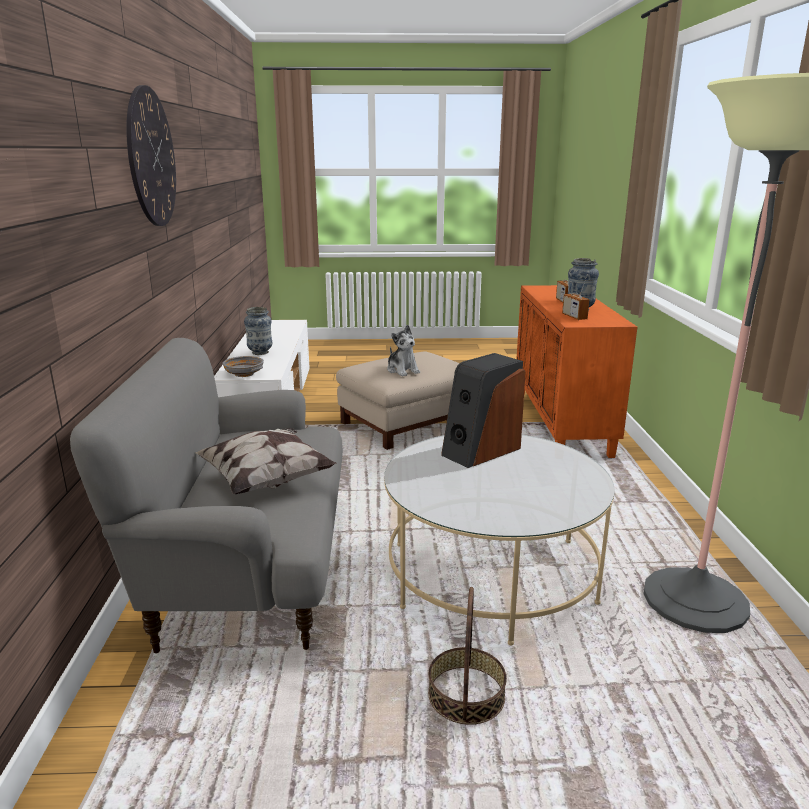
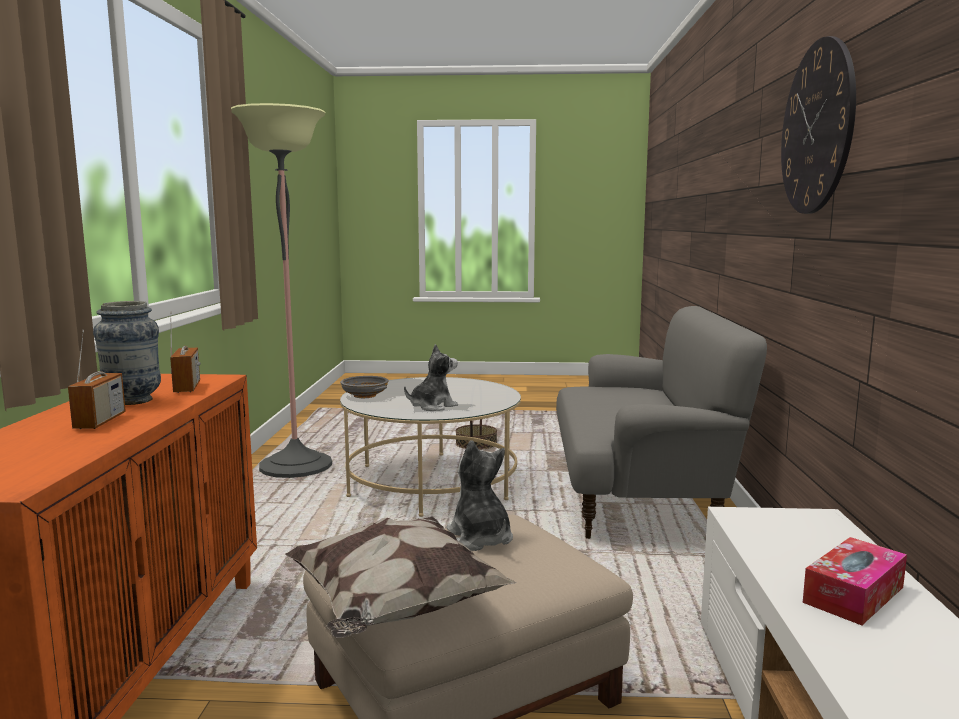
camera: 175 degrees left, 10 degrees down
pillow [195,428,337,494] -> pillow moved to [285,517,517,638]
grey bowl [222,356,264,377] -> grey bowl moved to [340,376,389,398]
vase [244,307,272,355] -> tissue box [803,537,907,625]
speaker [441,353,526,468] -> plush toy [404,344,458,411]

